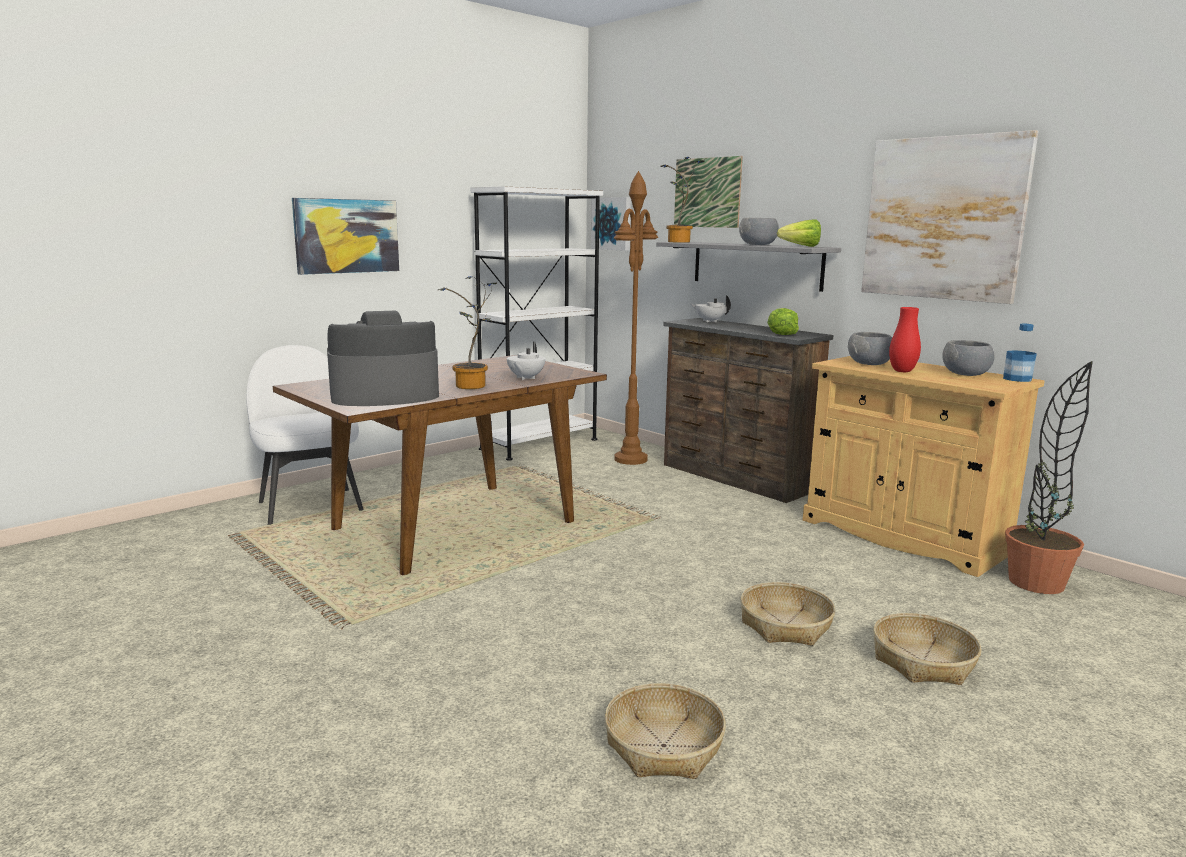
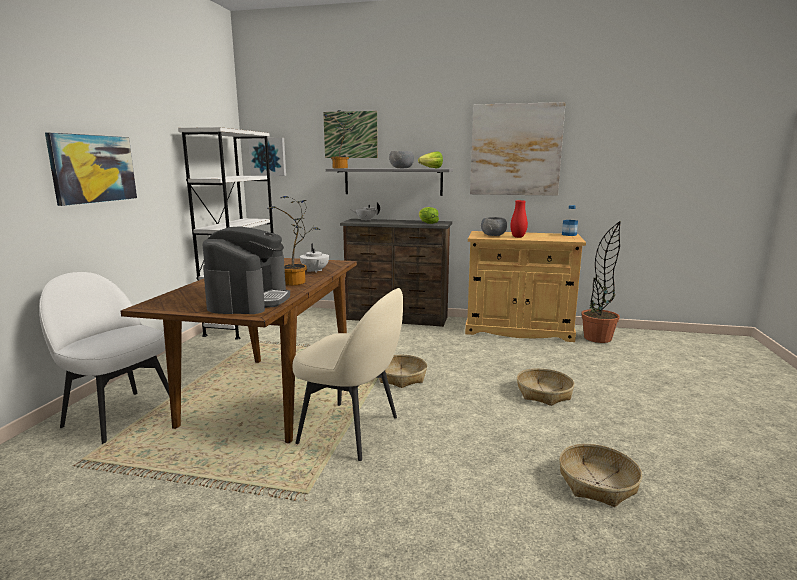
camera: 35 degrees left, 0 degrees up
coffee machine [327,311,439,406] -> coffee machine turned 150 degrees clockwise [202,226,290,314]
brown floor lamp [614,171,658,465] -> none
basket [873,613,982,685] -> basket moved to [379,355,427,388]
grey bowl [943,340,995,376] -> none
none -> beige chair [292,288,403,461]

